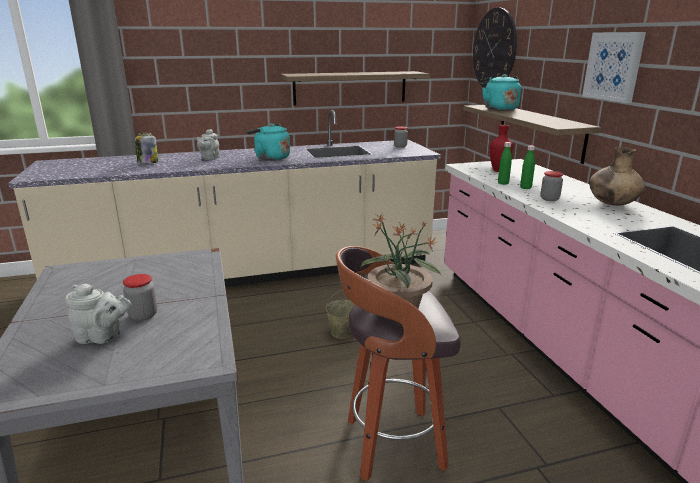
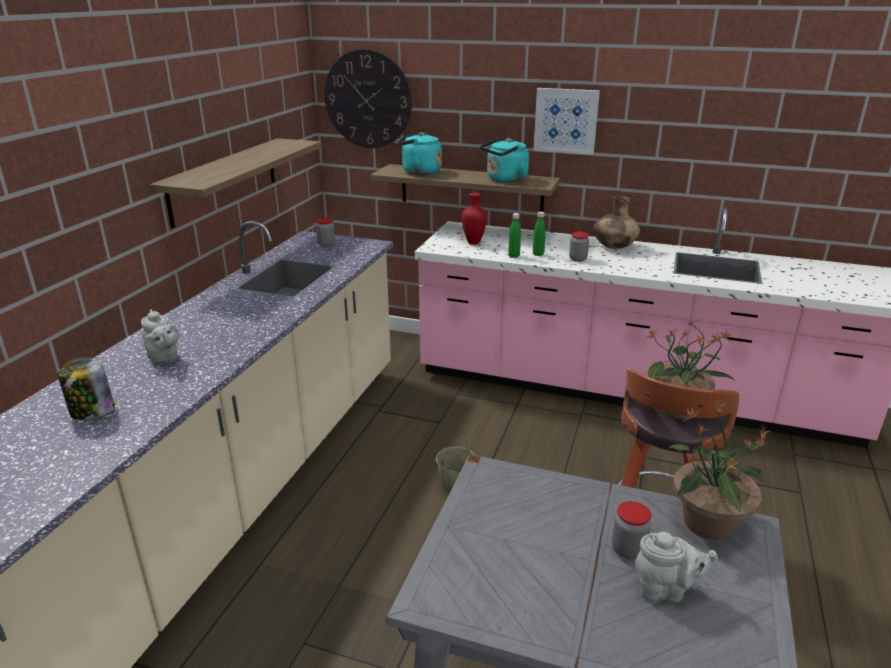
camera: 55 degrees left, 5 degrees up
grey teapot [65,284,131,344] -> grey teapot turned 60 degrees clockwise [635,532,718,602]
turquoise kettle [247,124,290,161] -> turquoise kettle moved to [480,138,529,183]
none -> potted plant [667,399,770,540]

